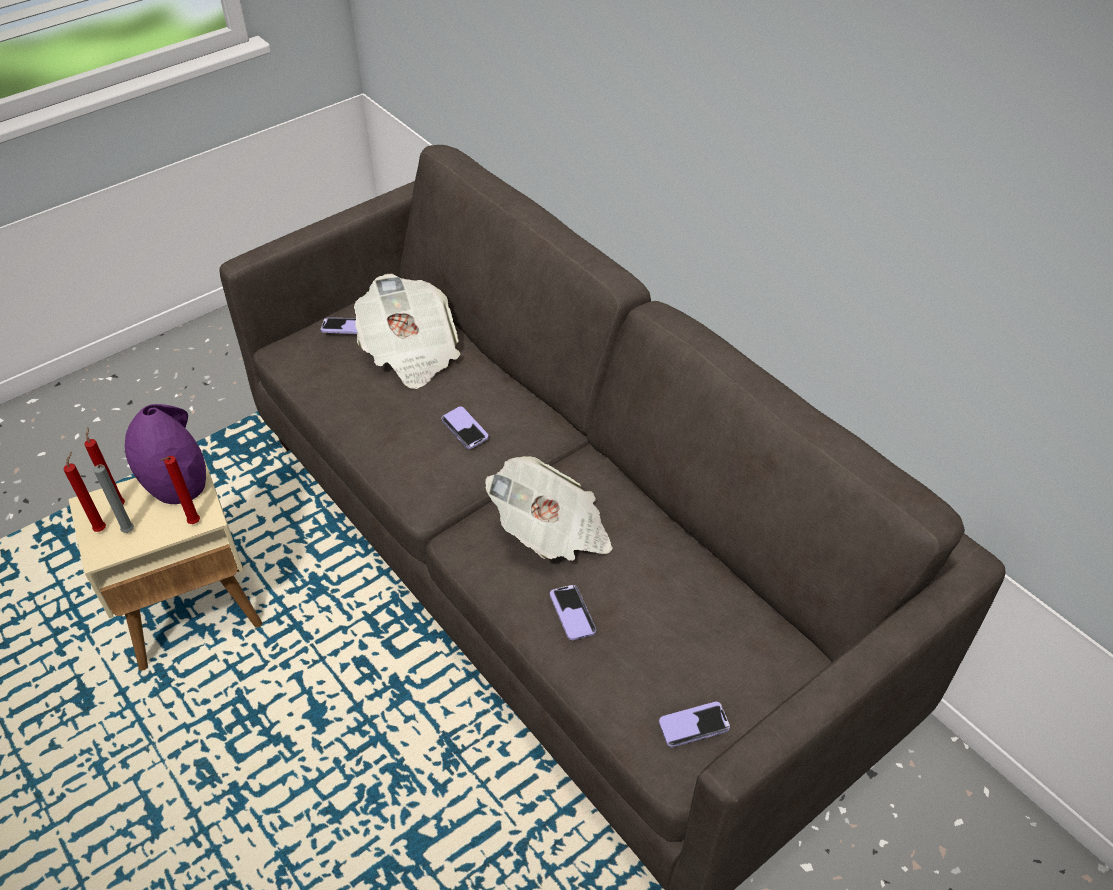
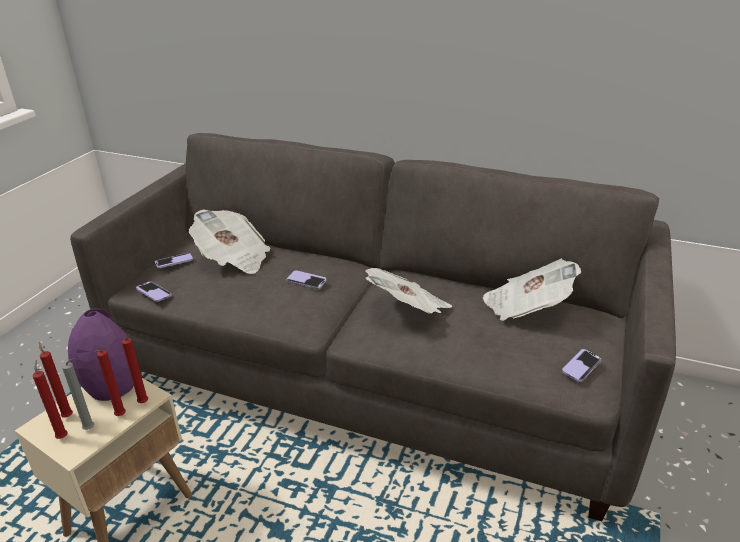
camera: 30 degrees left, 15 degrees down
phone [550,585,596,640] -> phone moved to [136,282,172,302]
none -> red candle [94,350,126,416]
none -> newspaper [483,258,581,321]

